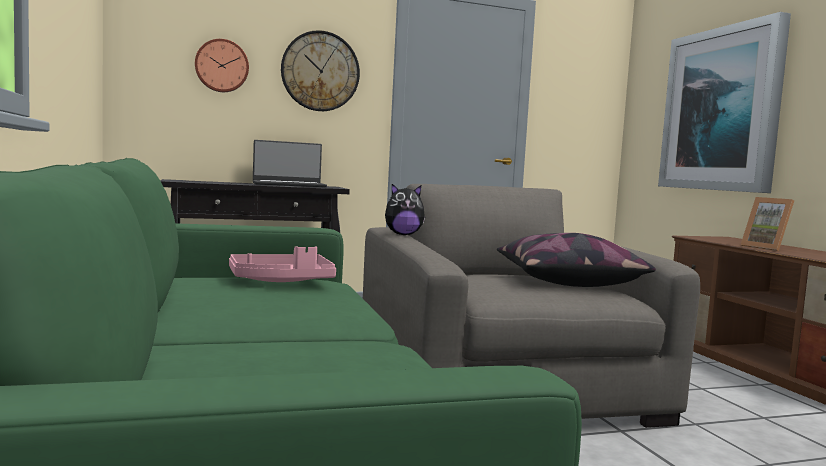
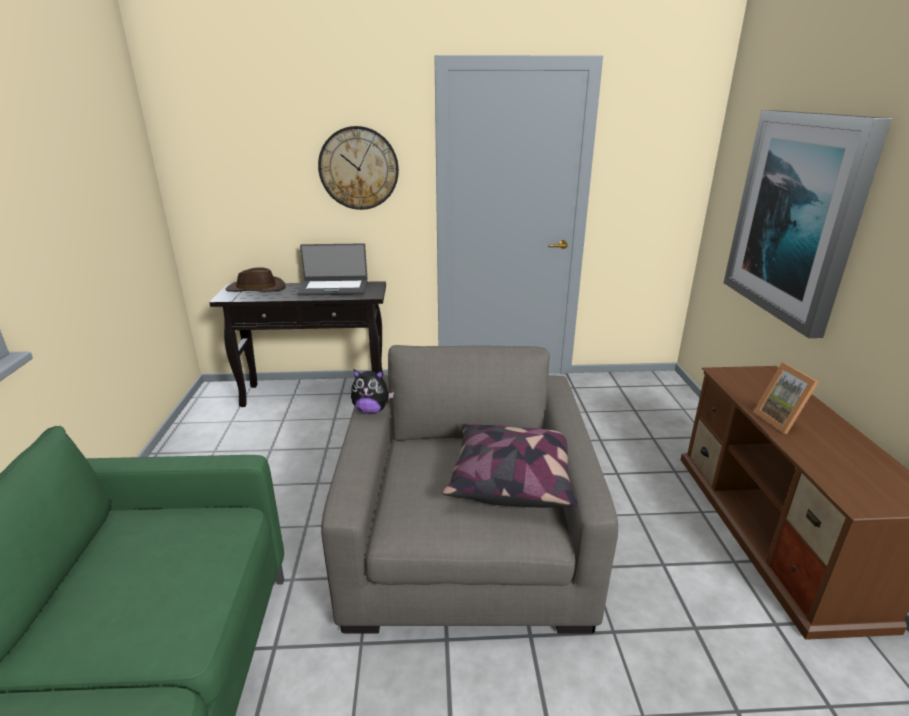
camera: 15 degrees right, 20 degrees up
wall clock [195,39,249,92] -> none
pink tray [229,247,336,282] -> none
none -> brown hat [226,267,286,292]

